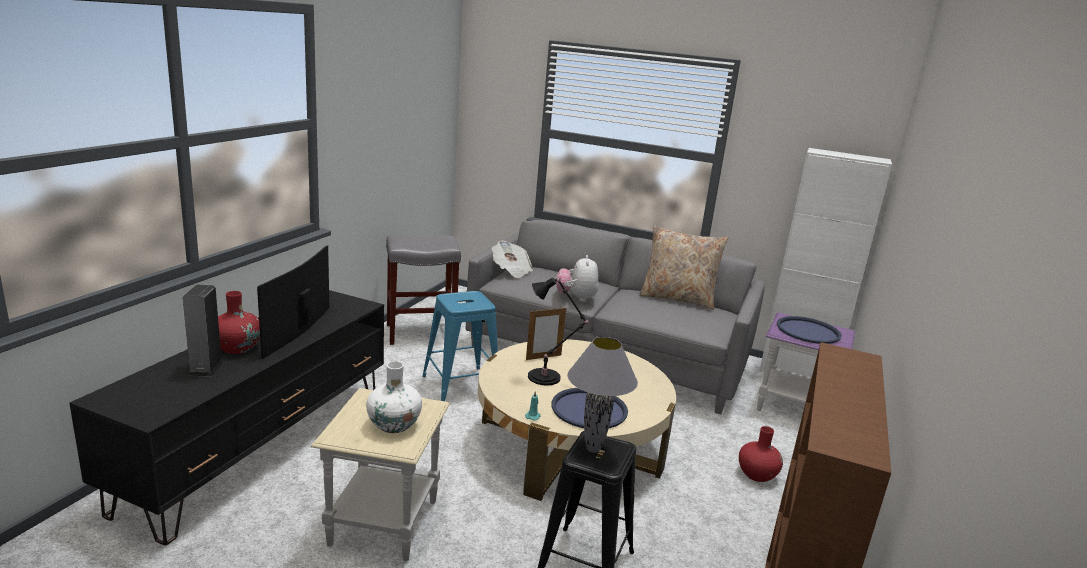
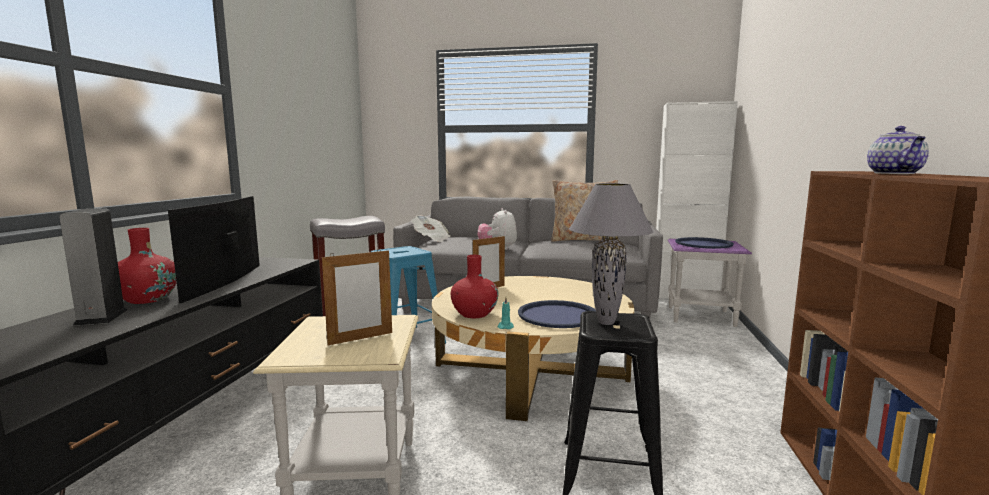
camera: 10 degrees left, 10 degrees down
white vase [366,361,422,433] -> picture frame [322,248,392,345]
black table lamp [528,278,588,385] -> none
red vase [739,426,783,482] -> red vase moved to [451,255,498,318]
none -> teapot [867,126,929,174]

